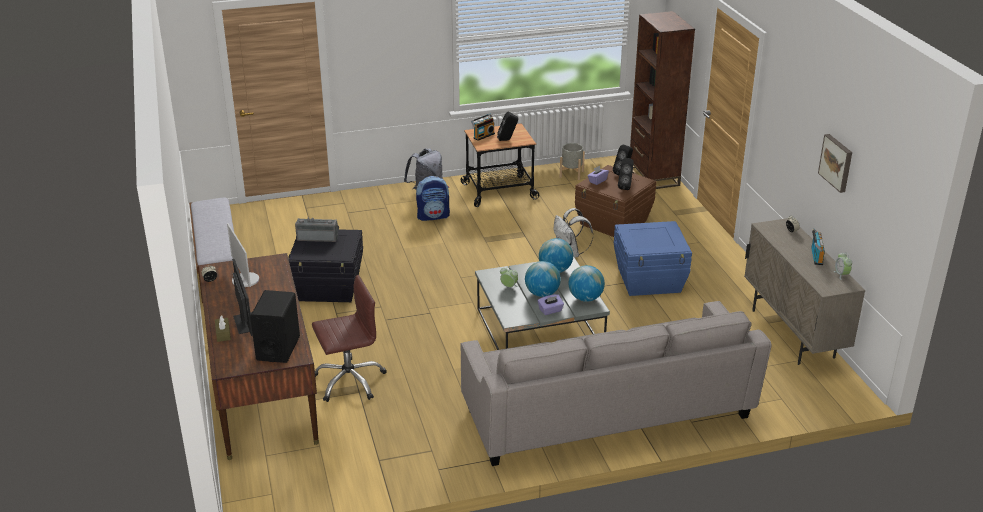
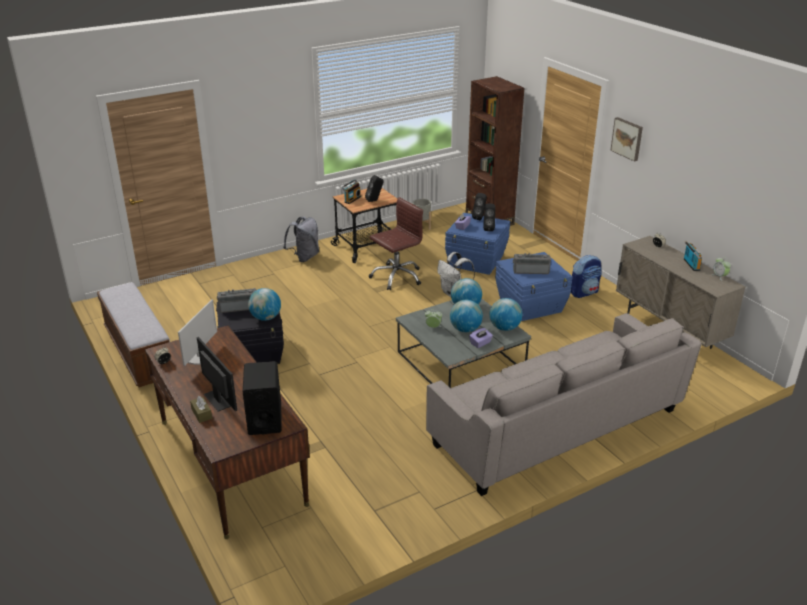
camera: 15 degrees left, 0 degrees up
monitor [227,223,259,287] -> monitor turned 120 degrees counterclockwise [178,299,217,366]
brown office chair [312,275,387,402] -> brown office chair moved to [369,197,423,290]
backpack [416,176,450,221] -> backpack moved to [571,255,602,298]
brown storage box [575,165,657,237] -> blue storage box [445,213,510,275]
picture [818,134,852,193] -> picture moved to [610,117,643,162]
none -> globe [248,288,281,321]
none -> radio [513,253,551,274]

